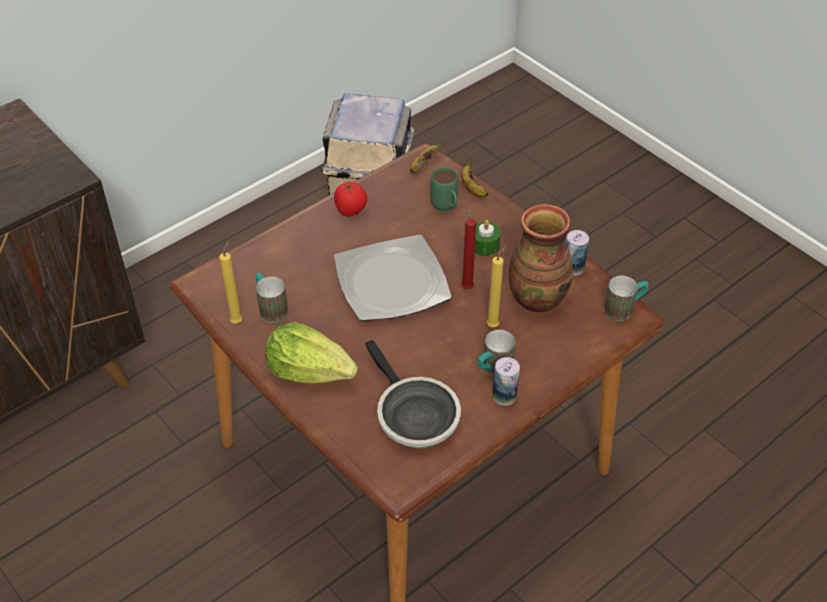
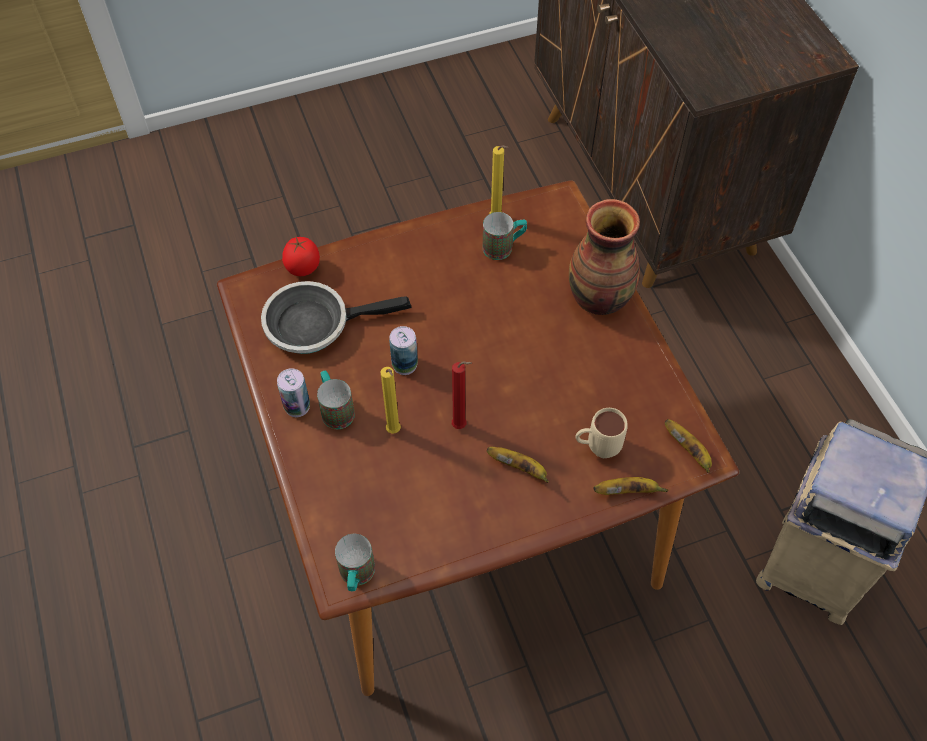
camera: 110 degrees right, 10 degrees up
lettuce [265,322,358,384] -> none
tomato [334,182,367,217] -> tomato moved to [282,237,320,276]
plate [334,234,451,321] -> none
green mug [430,167,458,212] -> beige mug [575,408,628,458]
green candle [475,220,501,256] -> banana [487,447,549,483]
vase [509,204,573,312] -> vase moved to [569,199,640,315]
can [566,230,589,276] -> can moved to [389,326,418,375]

